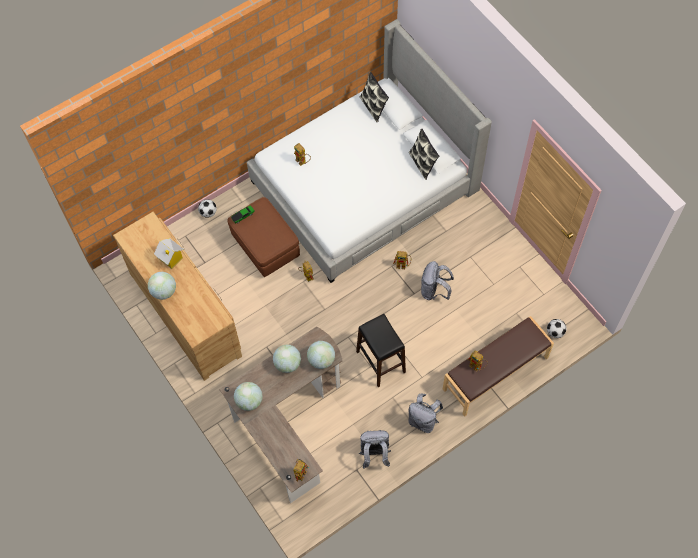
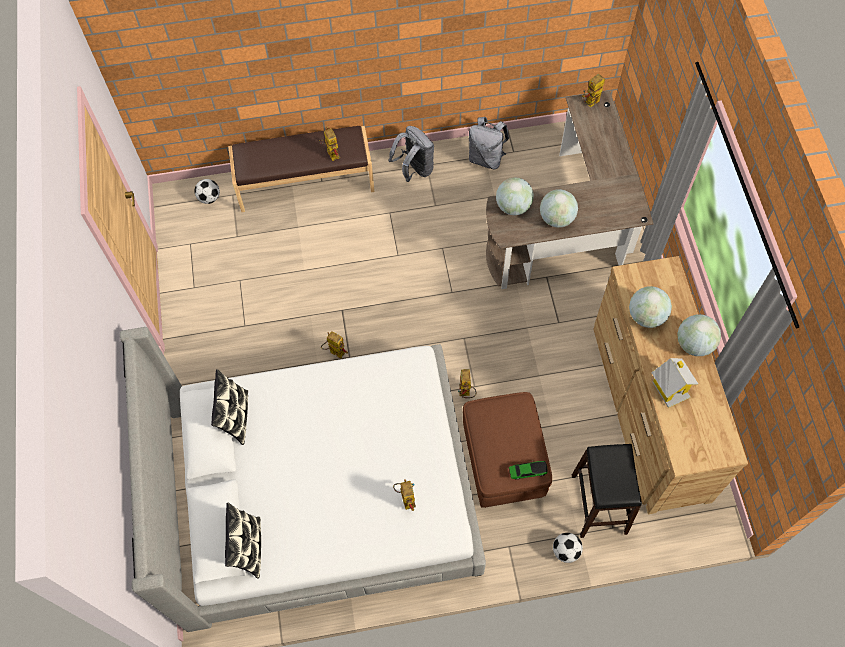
camera: 155 degrees left, 0 degrees up
globe [234,382,263,411] -> globe moved to [629,286,672,328]
black stool [356,314,406,387] -> black stool moved to [572,444,642,538]
grey backpack [421,261,454,300] -> none

